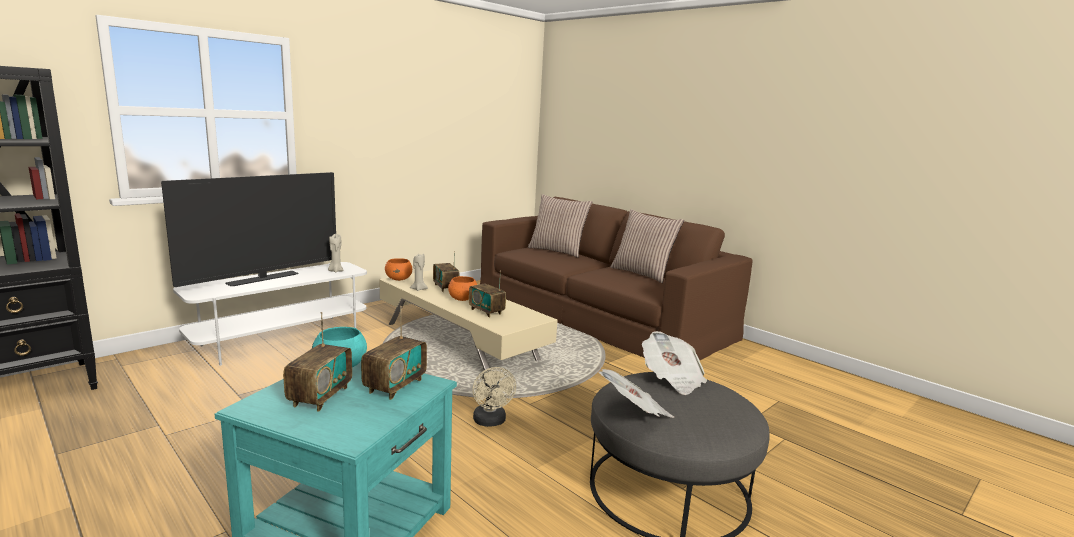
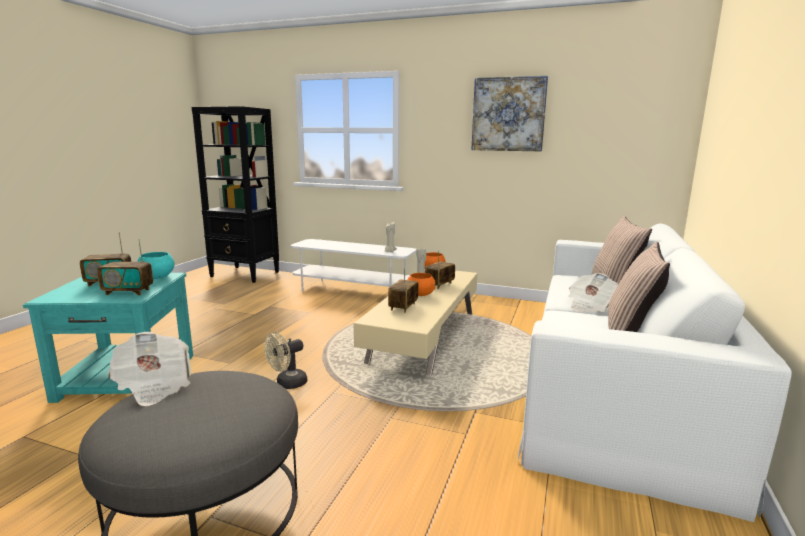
camera: 65 degrees right, 0 degrees up
television [161,172,336,287] -> none
brown sofa [480,197,753,360] -> white sofa [517,223,792,522]
newspaper [642,331,707,395] -> newspaper moved to [568,273,618,312]
none -> picture [471,76,548,151]

